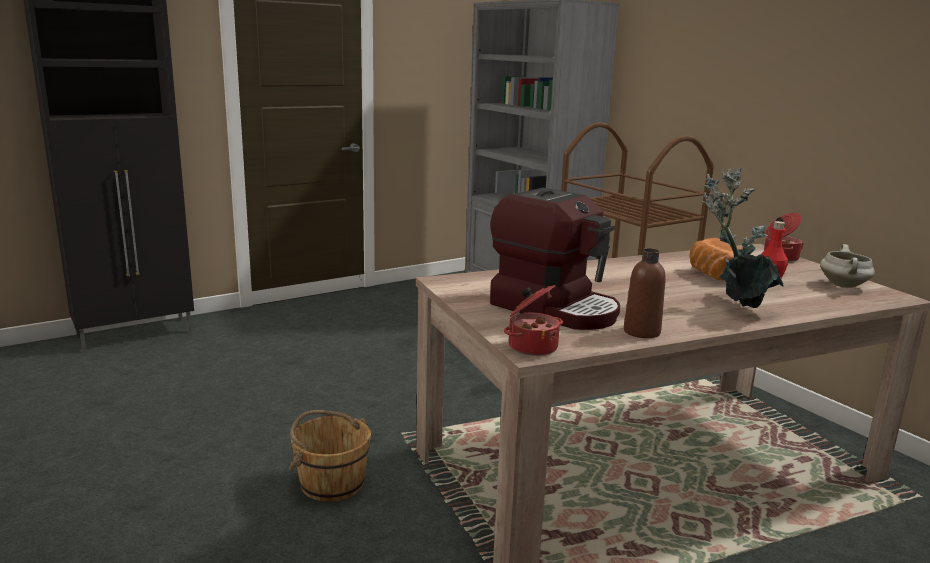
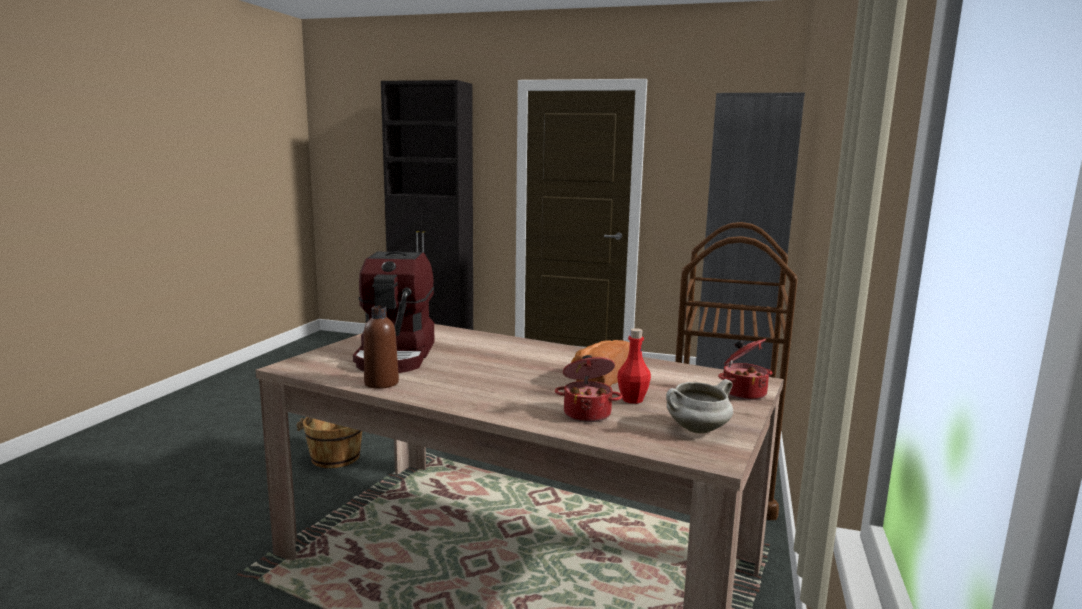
camera: 50 degrees right, 5 degrees down
cooking pot [504,285,563,356] -> cooking pot moved to [555,355,622,422]
potted plant [702,168,784,308] -> none

